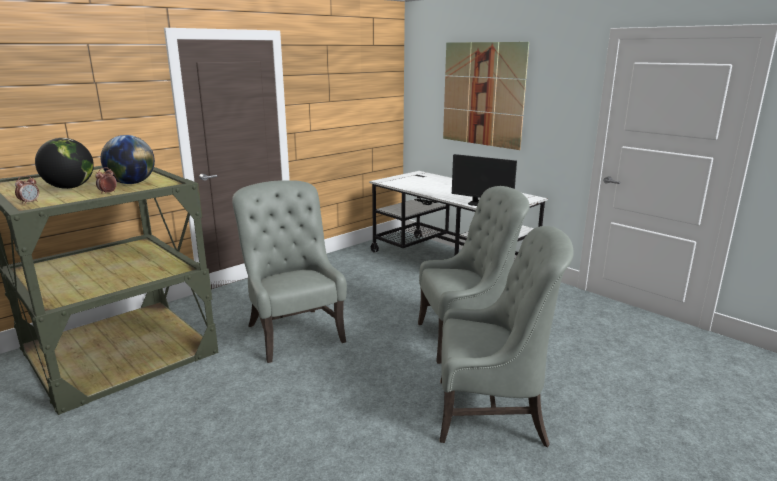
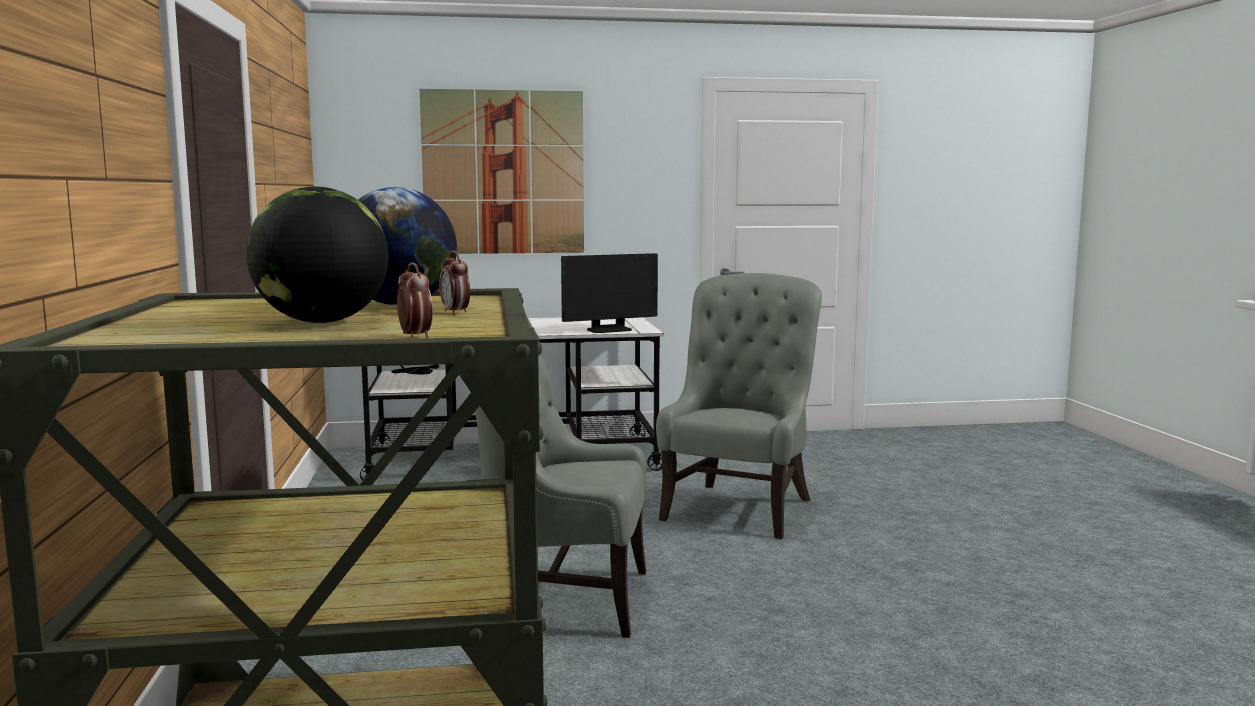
camera: 55 degrees left, 10 degrees down
grey chair [440,226,574,448] -> none

